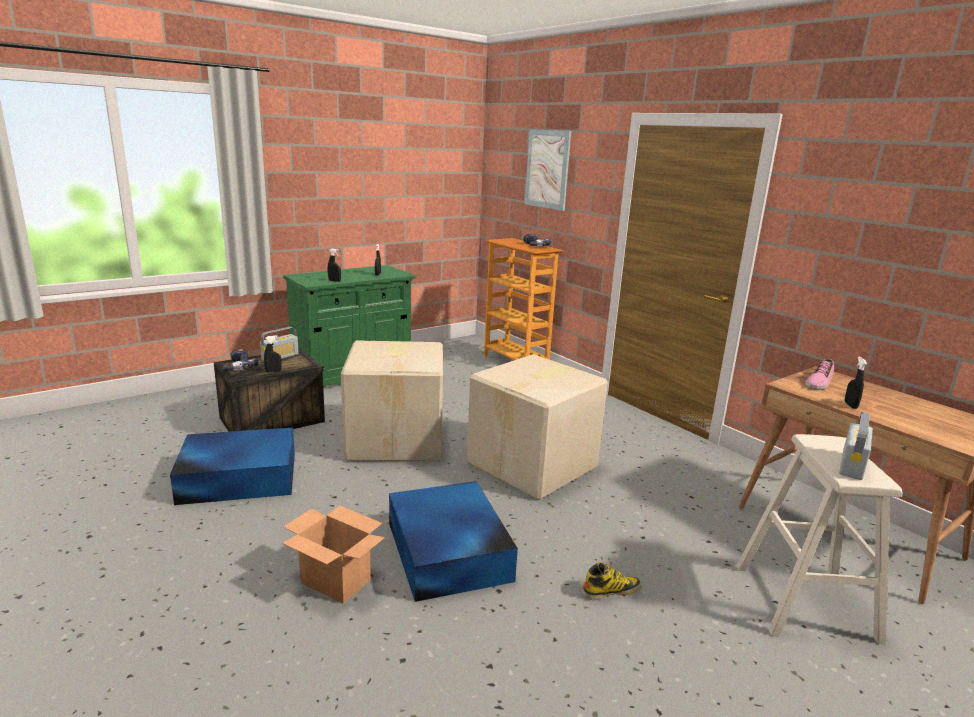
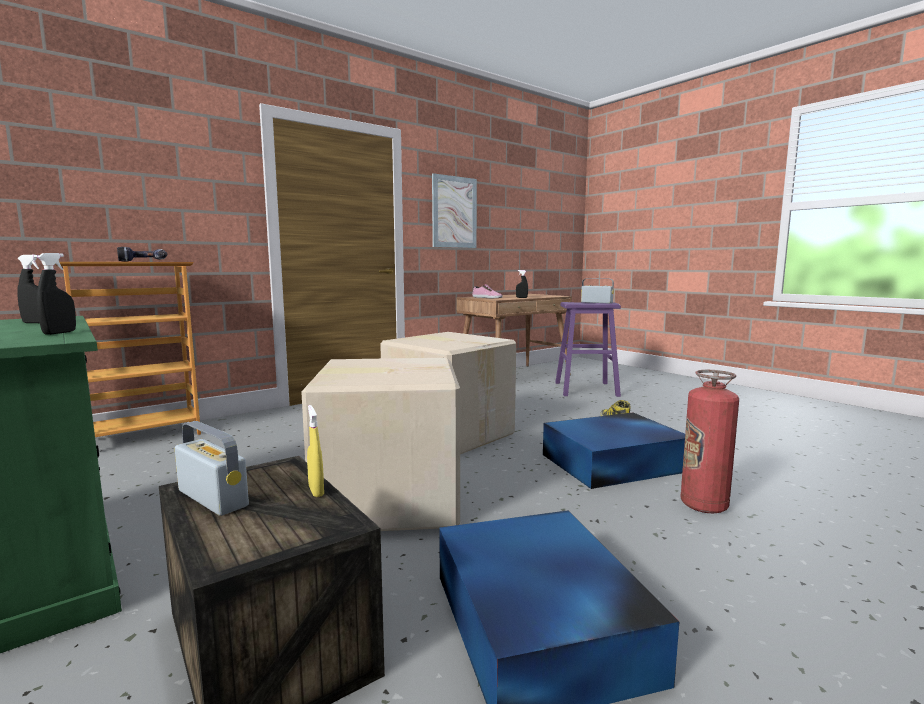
camera: 90 degrees left, 10 degrees down
power drill [223,349,259,371] -> none
black spray bottle [264,335,282,372] -> yellow spray bottle [307,405,324,497]
cardboard box [282,506,385,604] -> fire extinguisher [681,370,739,513]
picture [525,129,571,211] -> picture moved to [432,173,477,248]
beige stool [737,434,903,644] -> purple stool [555,302,621,397]

